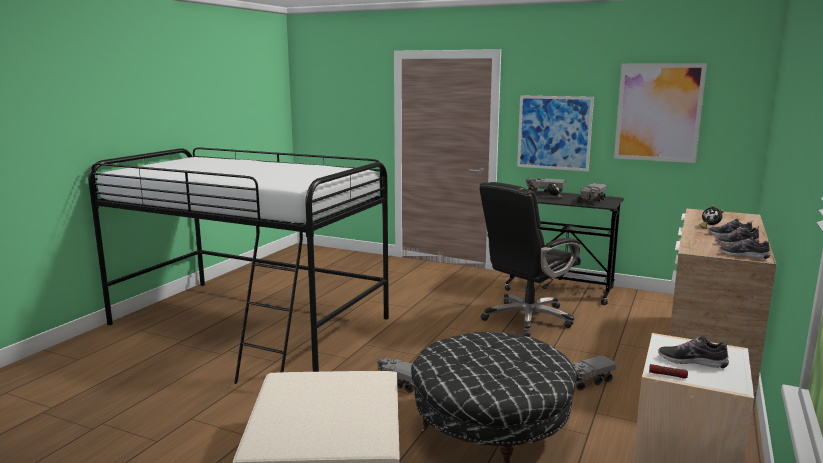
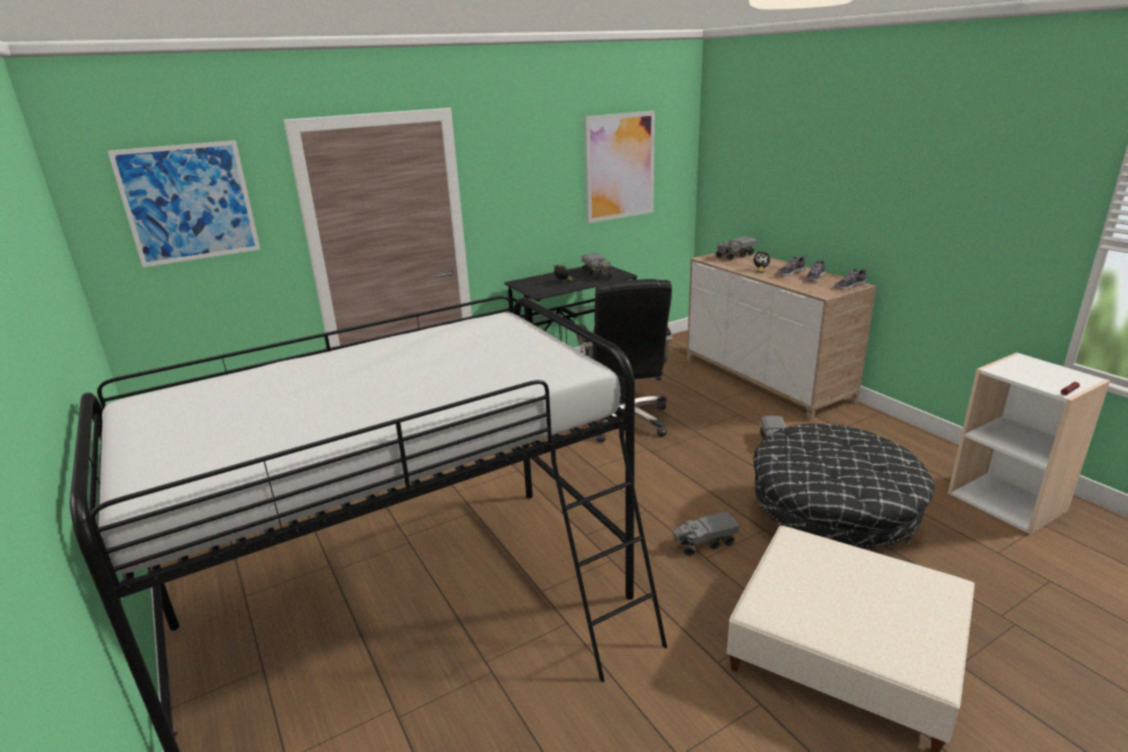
camera: 55 degrees left, 10 degrees up
picture [517,95,594,171] -> picture moved to [108,140,260,267]
toy truck [525,178,565,195] -> toy truck moved to [716,236,757,261]
shoe [658,336,729,368] -> none

